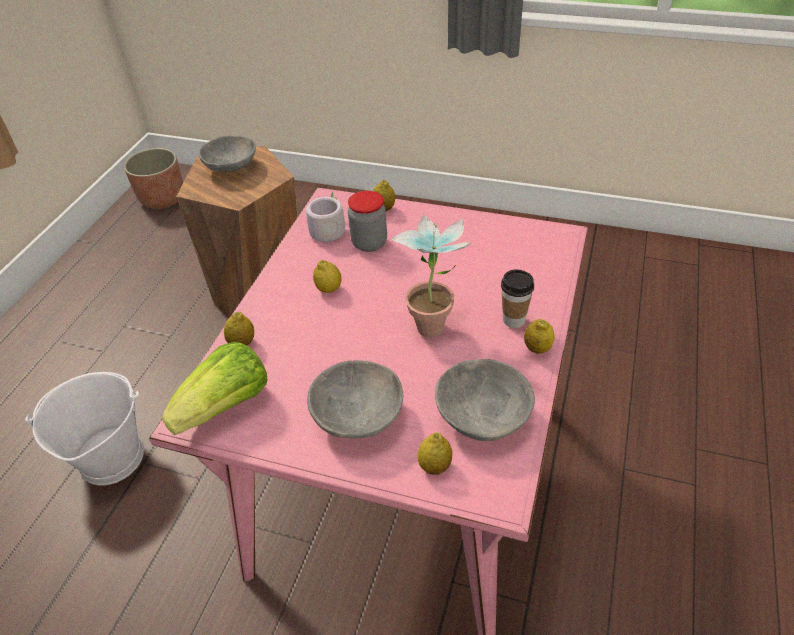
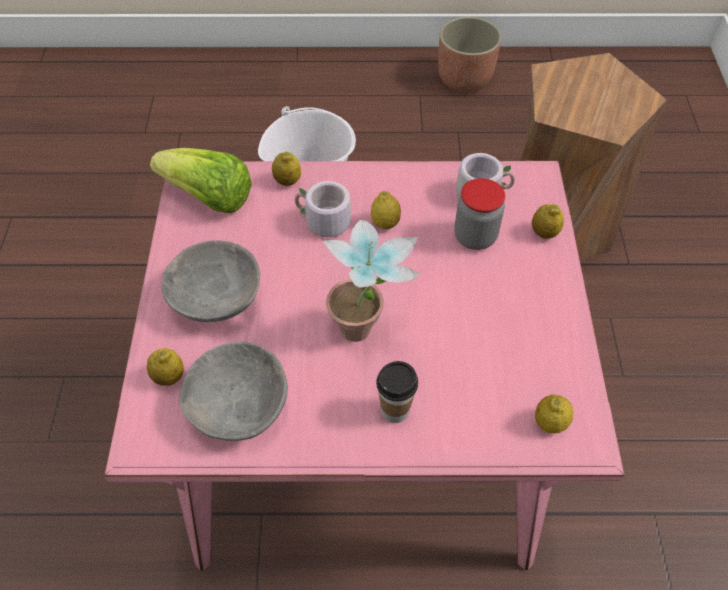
camera: 70 degrees right, 10 degrees up
planter [124,148,183,209] -> planter moved to [438,17,502,92]
grey bowl [199,136,256,172] -> none
lemon [524,319,555,354] -> lemon moved to [535,394,573,433]
none -> grey mug [295,181,351,237]

